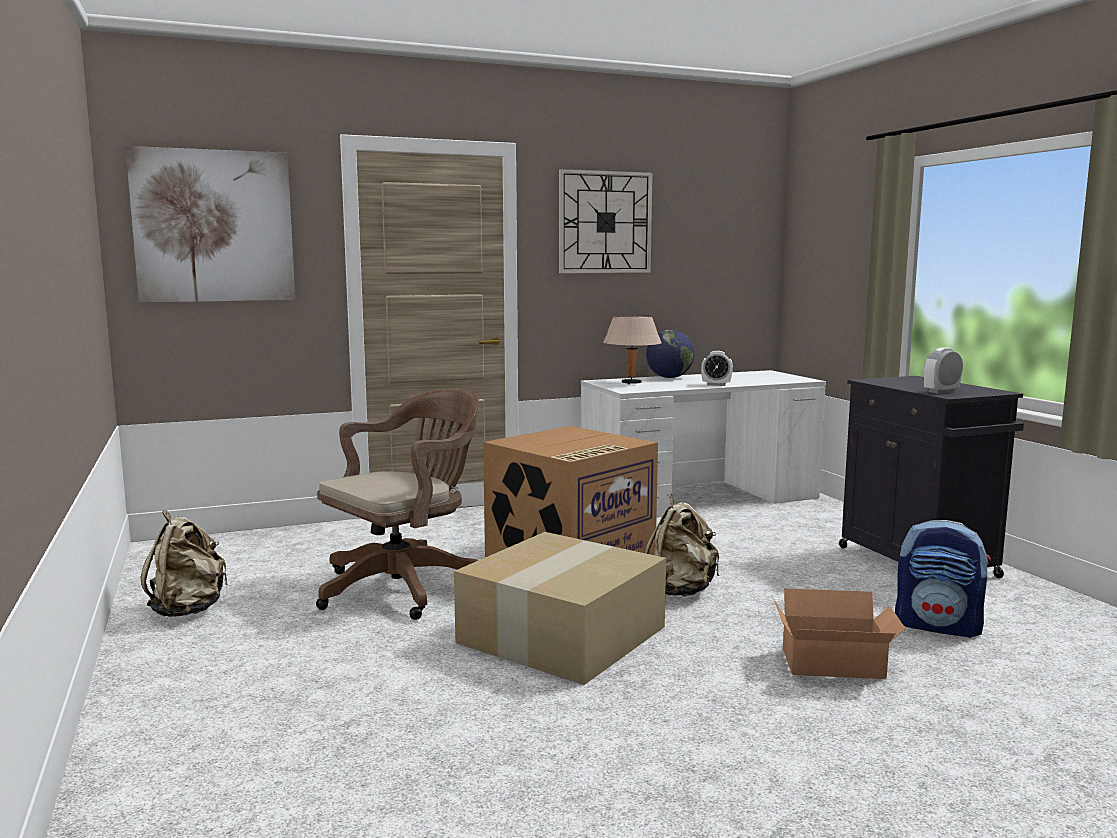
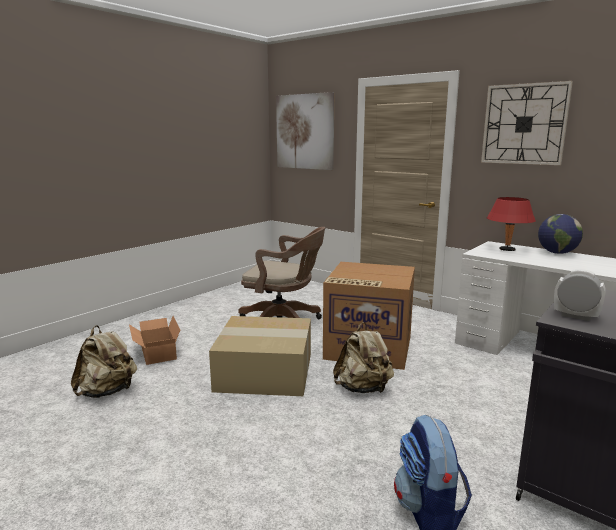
camera: 60 degrees right, 5 degrees up
beige backpack [141,510,228,617] -> beige backpack moved to [71,325,137,398]
beige table lamp [603,315,662,384] -> red table lamp [487,197,536,251]
alarm clock [701,351,733,386] -> none
cardboard box [774,588,906,679] -> cardboard box moved to [129,316,180,365]

